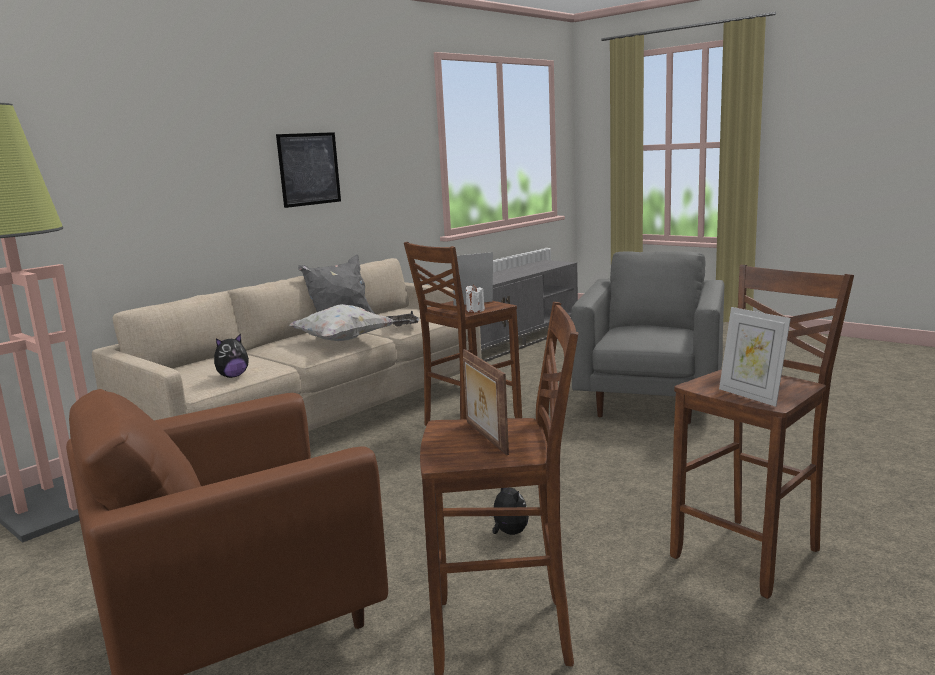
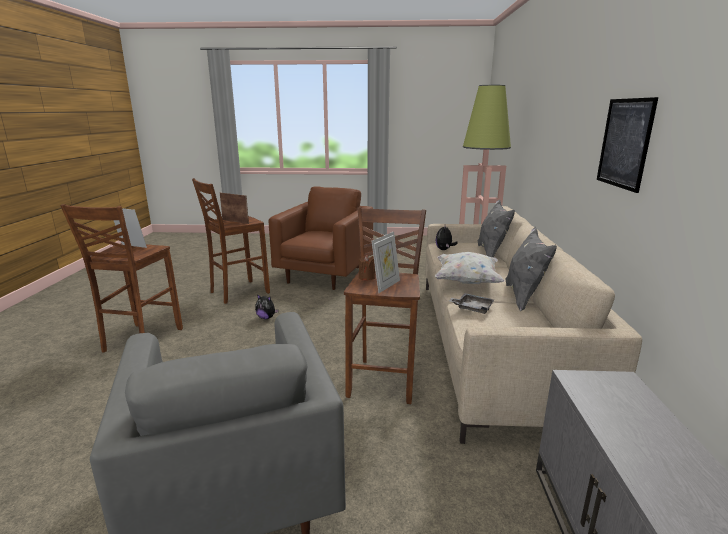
camera: 140 degrees right, 5 degrees up
white candle [466,285,485,313] -> brown candle [359,255,375,280]
none -> grey pillow [477,199,515,257]

